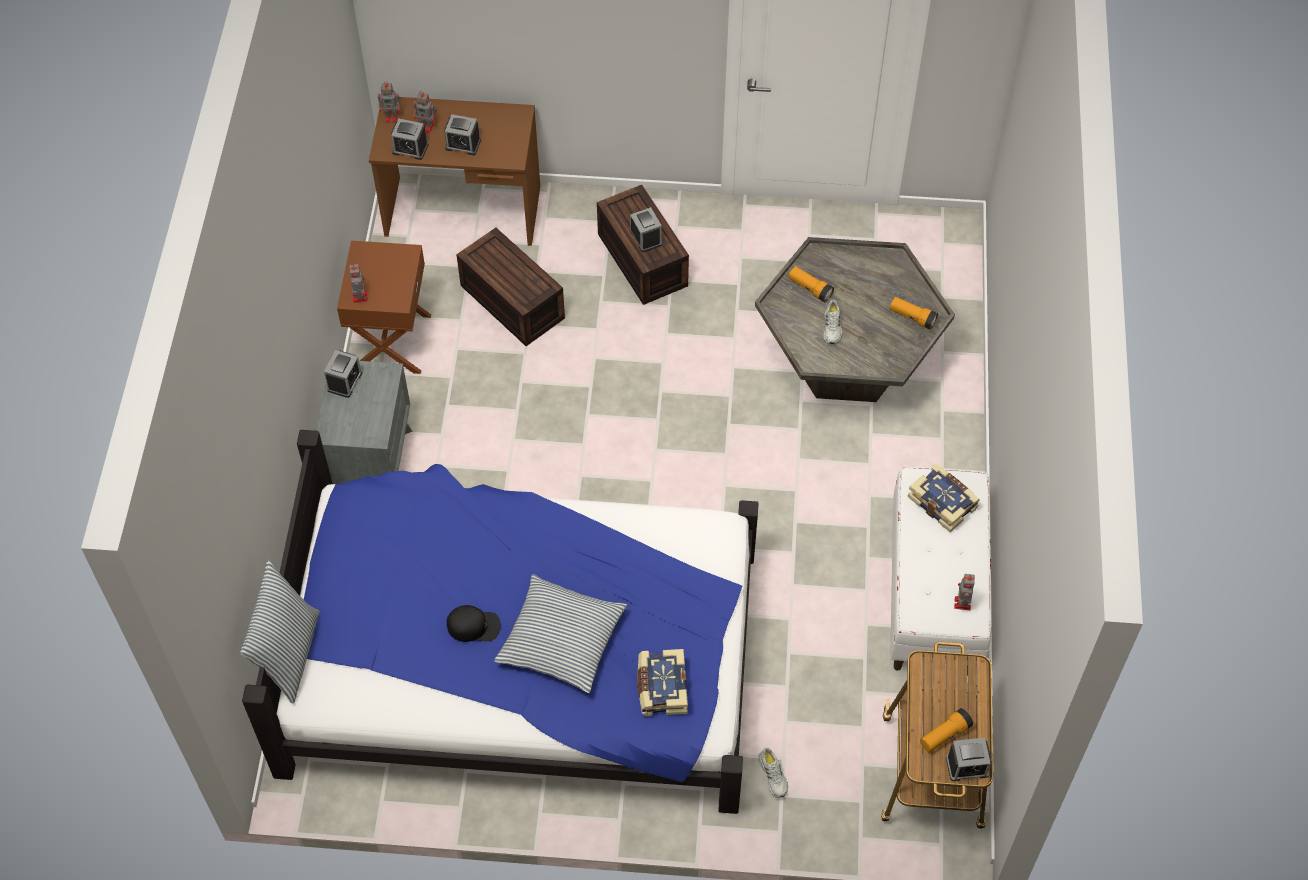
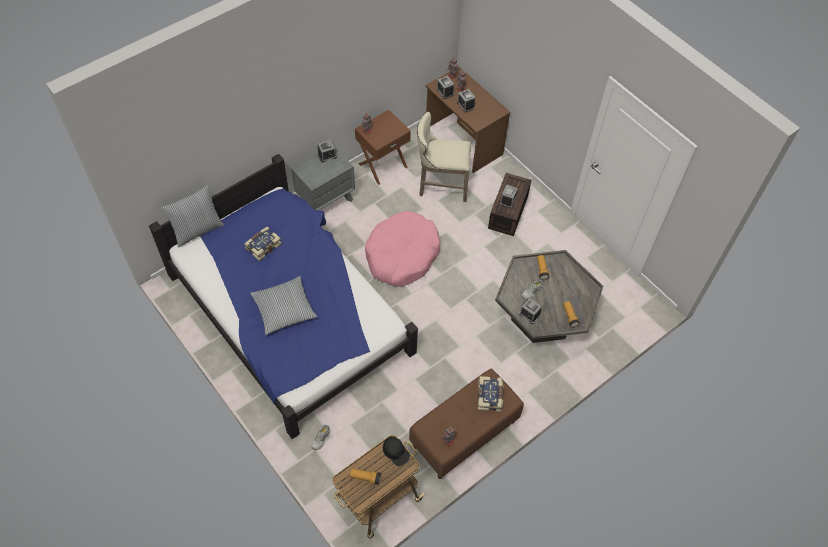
camera: 45 degrees right, 0 degrees up
black cap [446,605,501,642] -> black cap moved to [383,437,410,466]
brown storage box [456,228,565,346] -> beige stool [417,112,471,202]
book [637,649,688,716] -> book moved to [244,227,282,261]
white bench [890,467,992,675] -> brown bench [409,368,524,479]
alarm clock [946,738,991,781] -> alarm clock moved to [519,298,542,324]
none -> pink dog bed [365,211,440,287]

